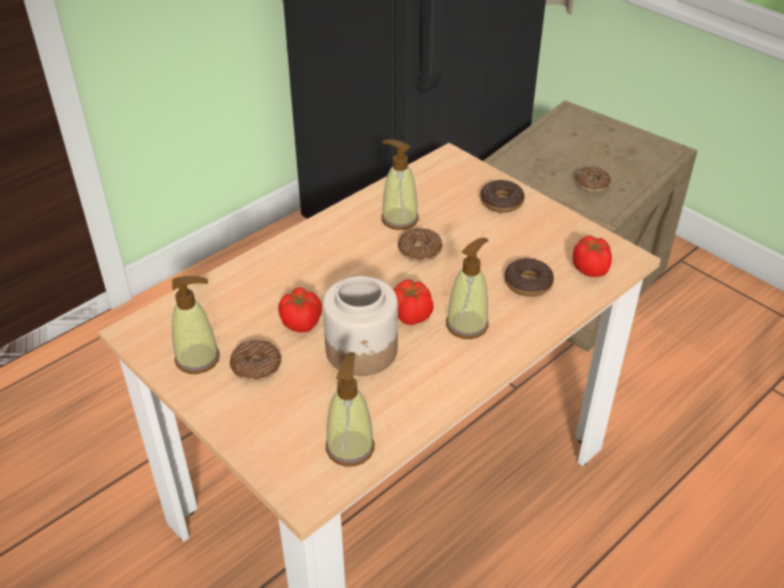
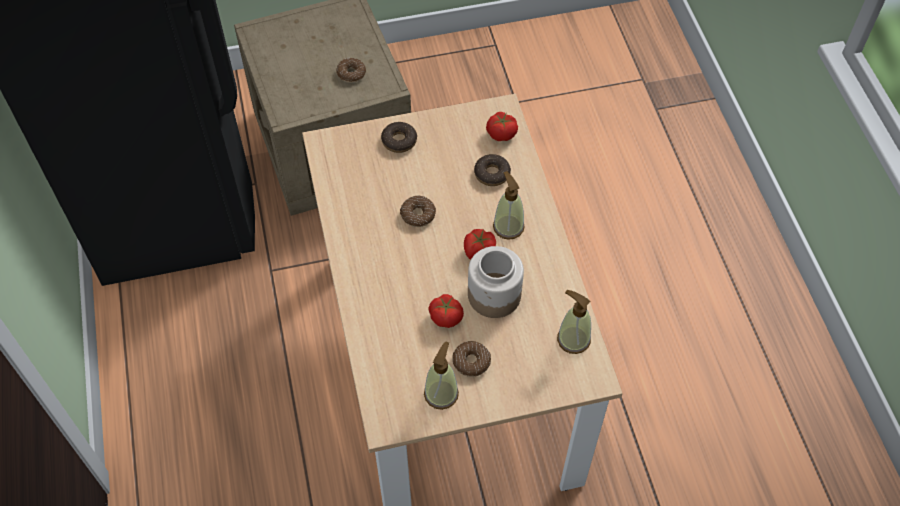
camera: 60 degrees left, 15 degrees up
soap dispenser [381,139,419,230] -> none

